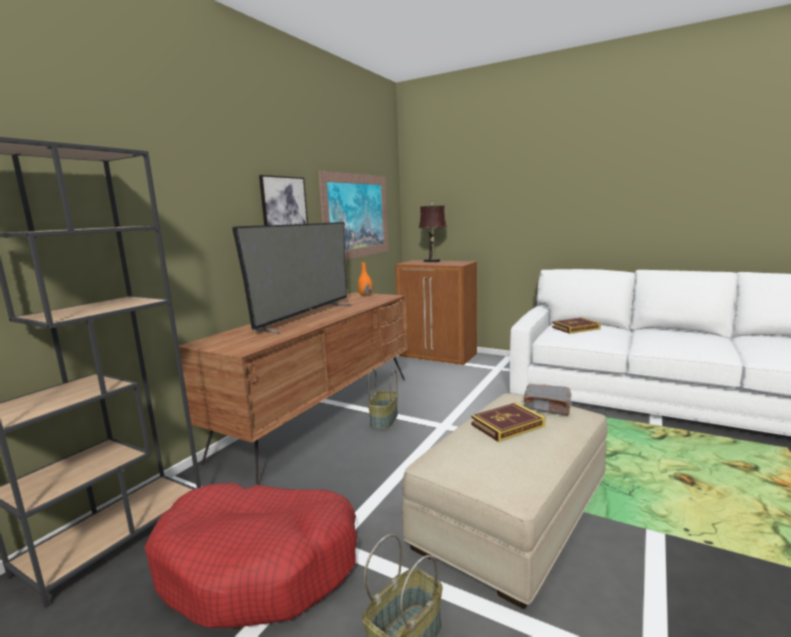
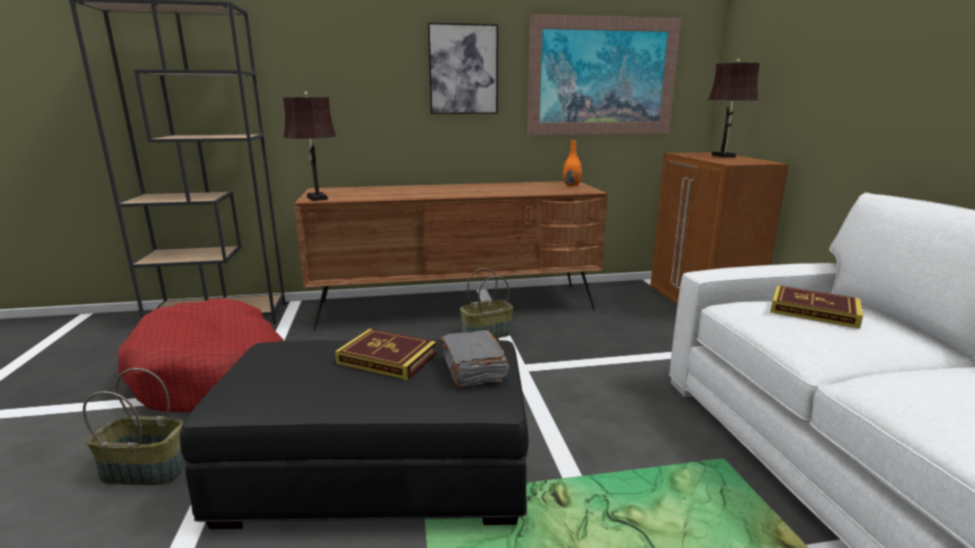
camera: 50 degrees right, 5 degrees up
television [232,222,351,334] -> none
beige ottoman [402,393,608,609] -> black ottoman [180,339,529,529]
none -> brown table lamp [283,92,337,201]

